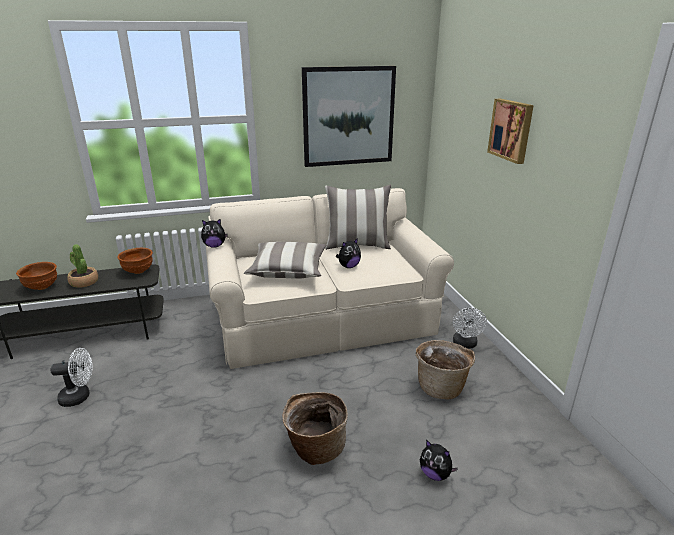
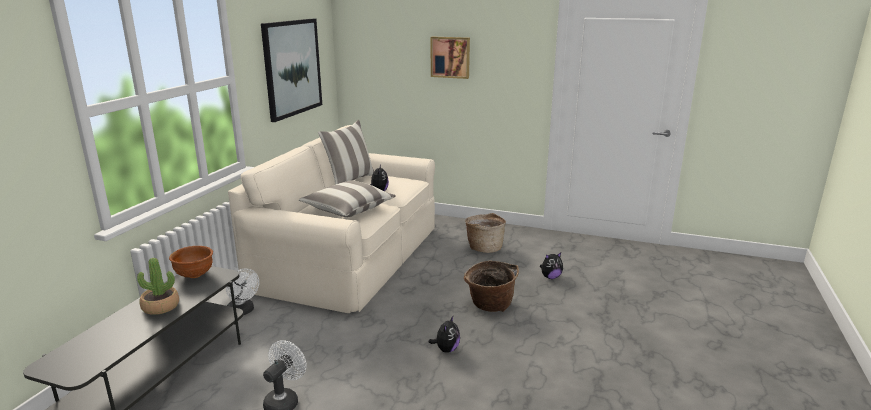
camera: 55 degrees left, 5 degrees down
brown bowl [16,262,57,290] -> none
plush toy [201,219,228,248] -> plush toy moved to [428,316,460,353]
white fan [453,307,487,349] -> white fan moved to [226,268,259,315]

